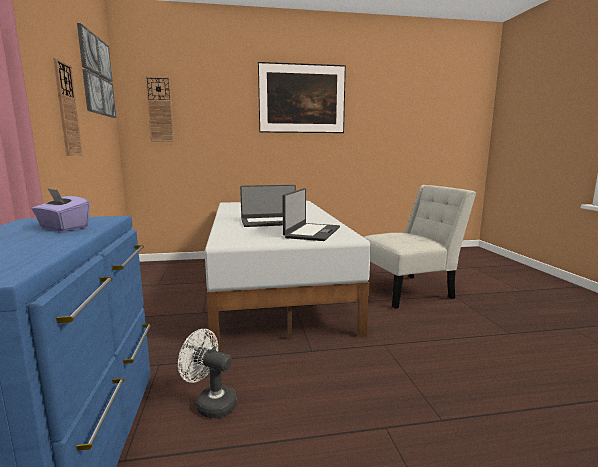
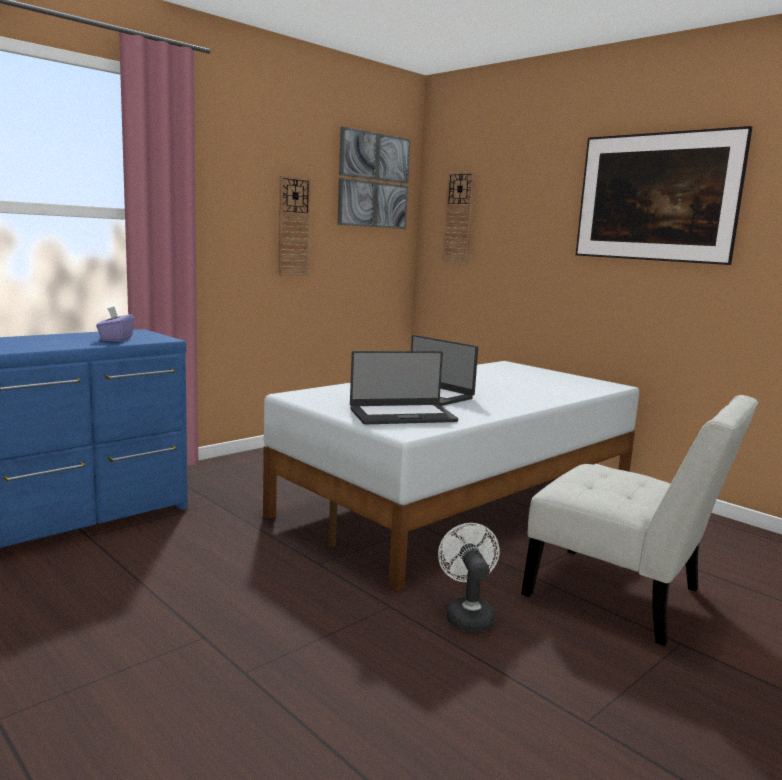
camera: 55 degrees right, 0 degrees up
white fan [178,329,237,418] -> white fan moved to [438,523,500,633]

